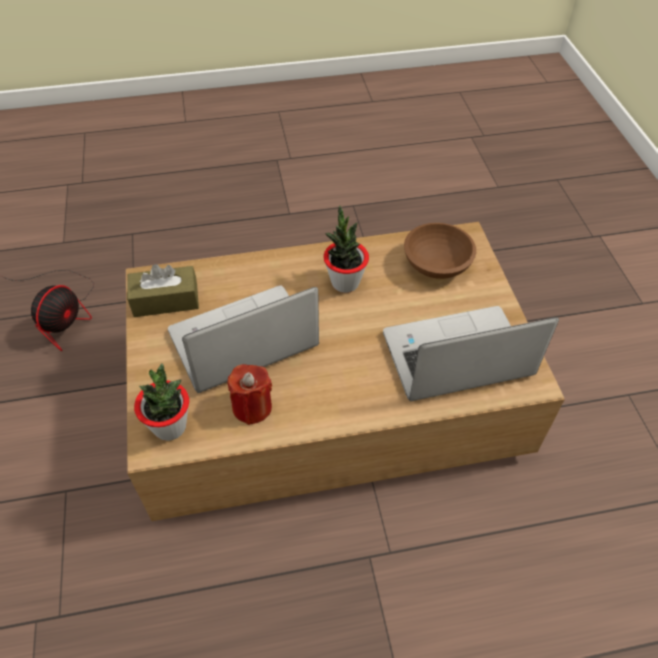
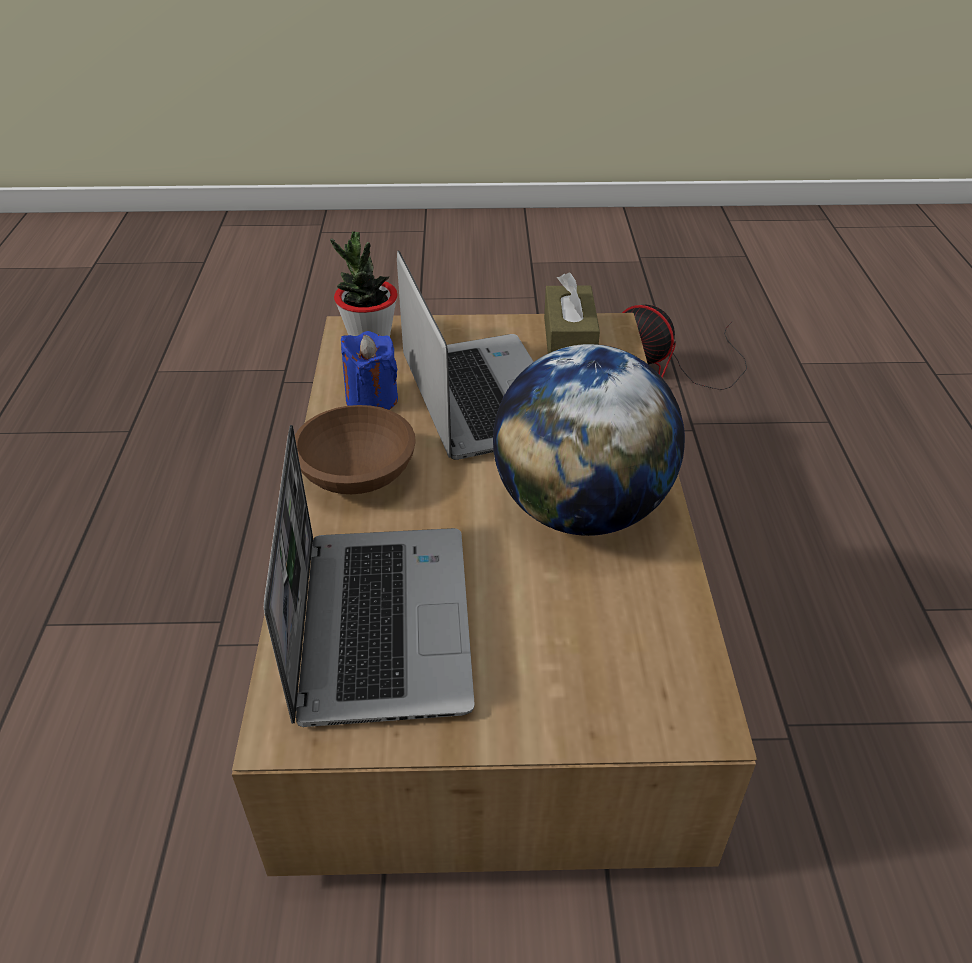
camera: 100 degrees right, 10 degrees down
red candle [228,364,272,425] -> blue candle [341,331,398,410]
potted plant [323,205,369,293] -> globe [493,344,685,536]
brown bowl [404,223,476,279] -> brown bowl moved to [295,405,416,494]

